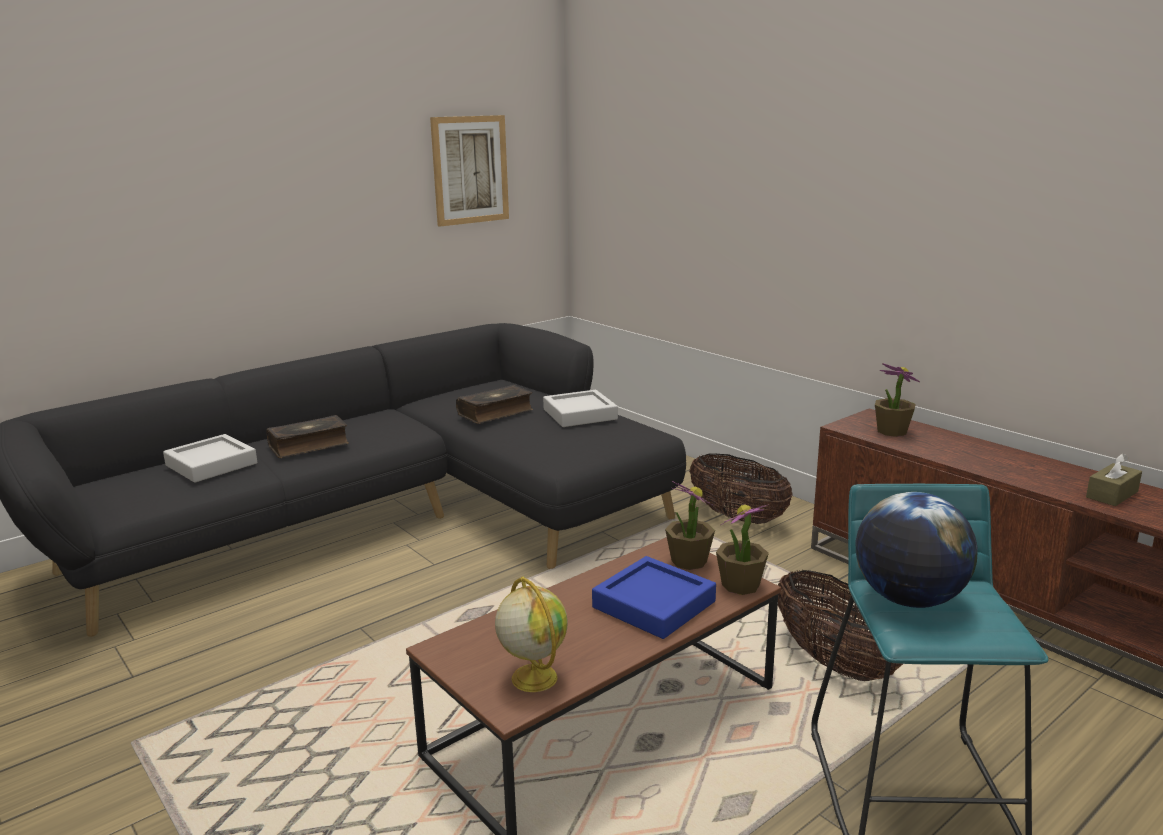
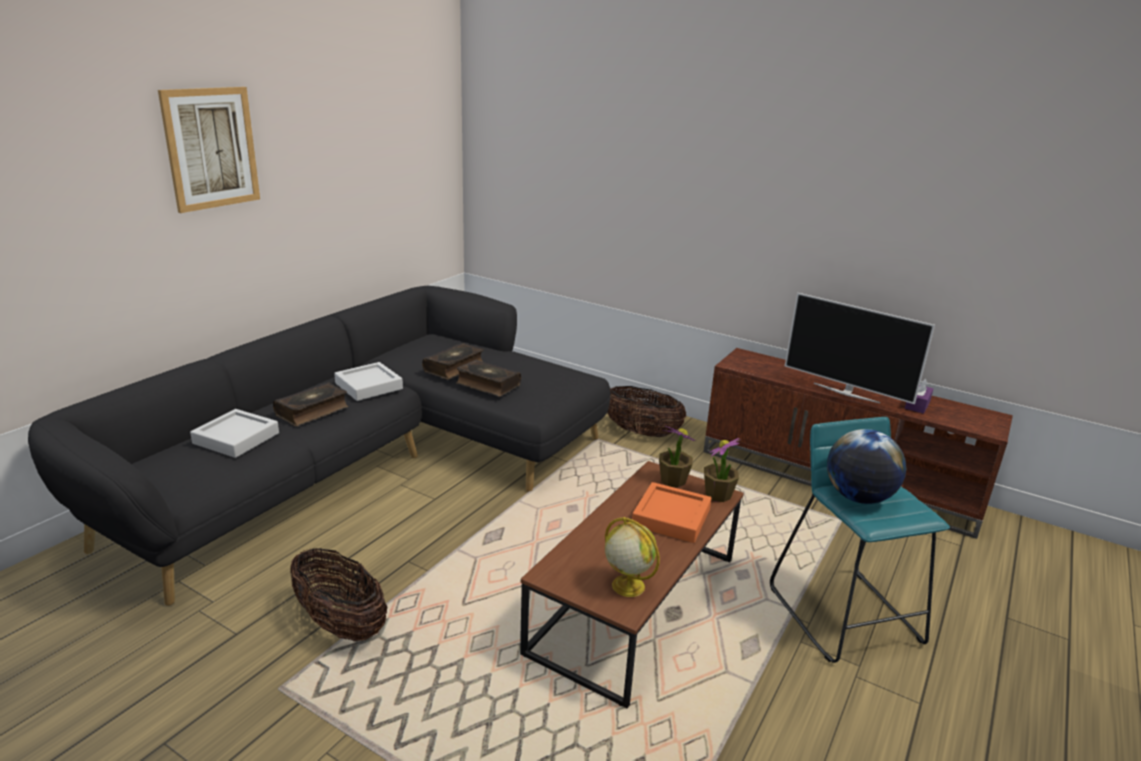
camera: 20 degrees left, 5 degrees up
picture [430,115,509,227] -> picture moved to [158,87,260,213]
grey tray [543,390,618,427] -> grey tray moved to [334,362,403,401]
blue tray [592,556,716,639] -> orange tray [632,482,712,543]
basket [778,570,903,681] -> basket moved to [290,548,387,641]
potted plant [875,363,920,437] -> none
brown tissue box [1086,453,1142,506] -> purple tissue box [905,379,933,414]
none -> book [456,360,521,397]
none -> television [785,293,935,404]

